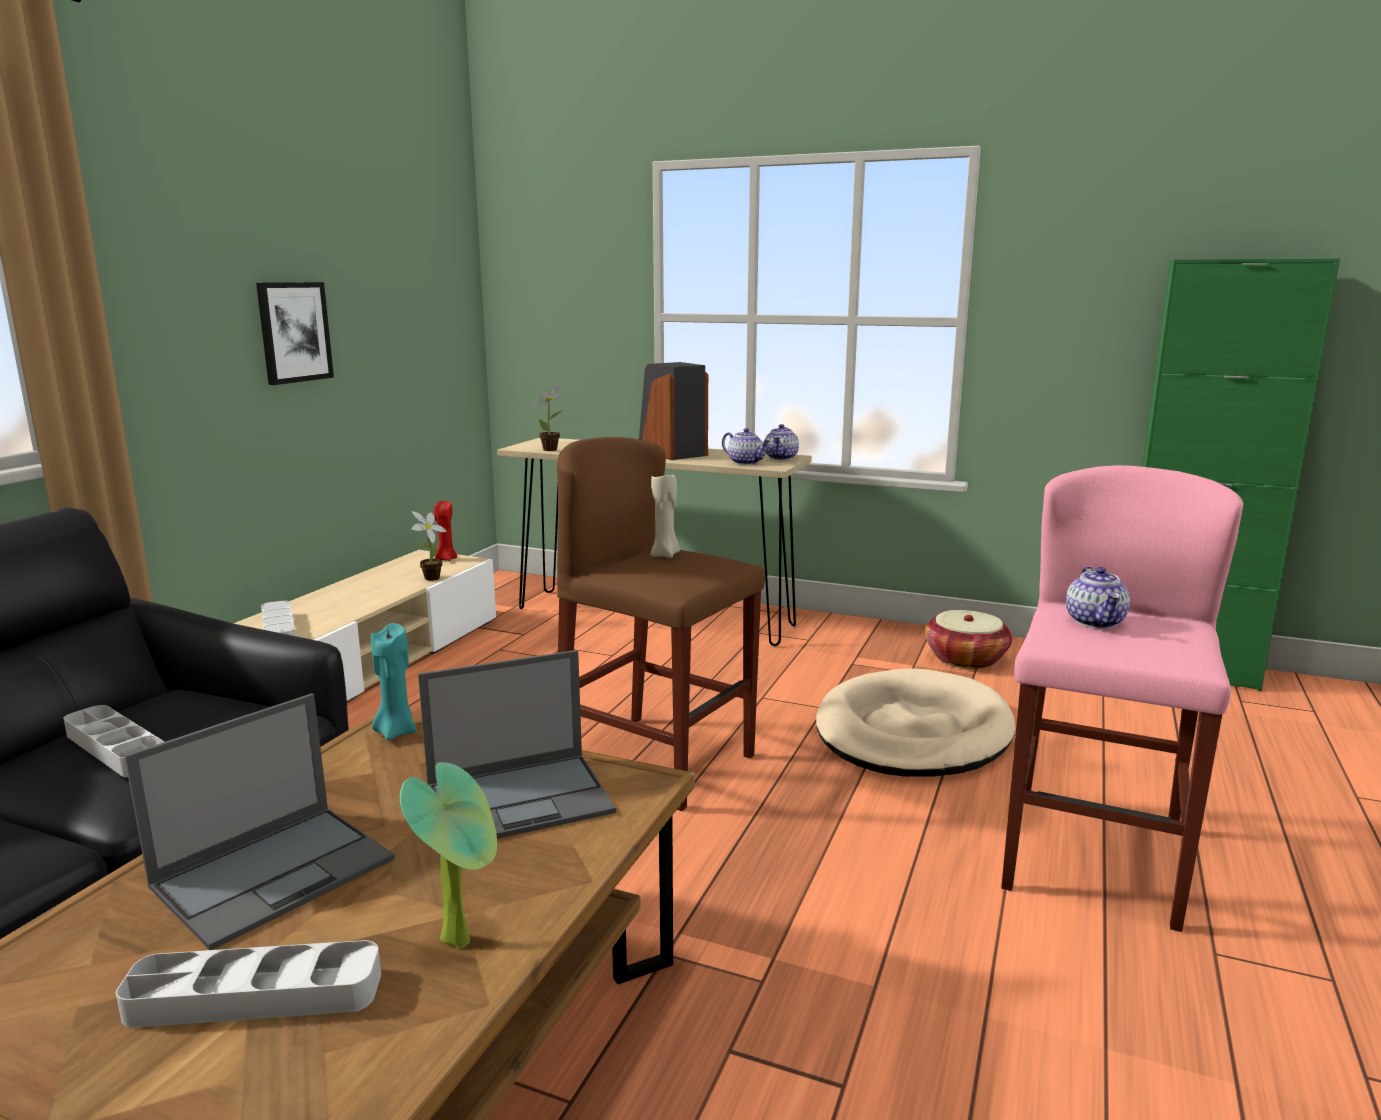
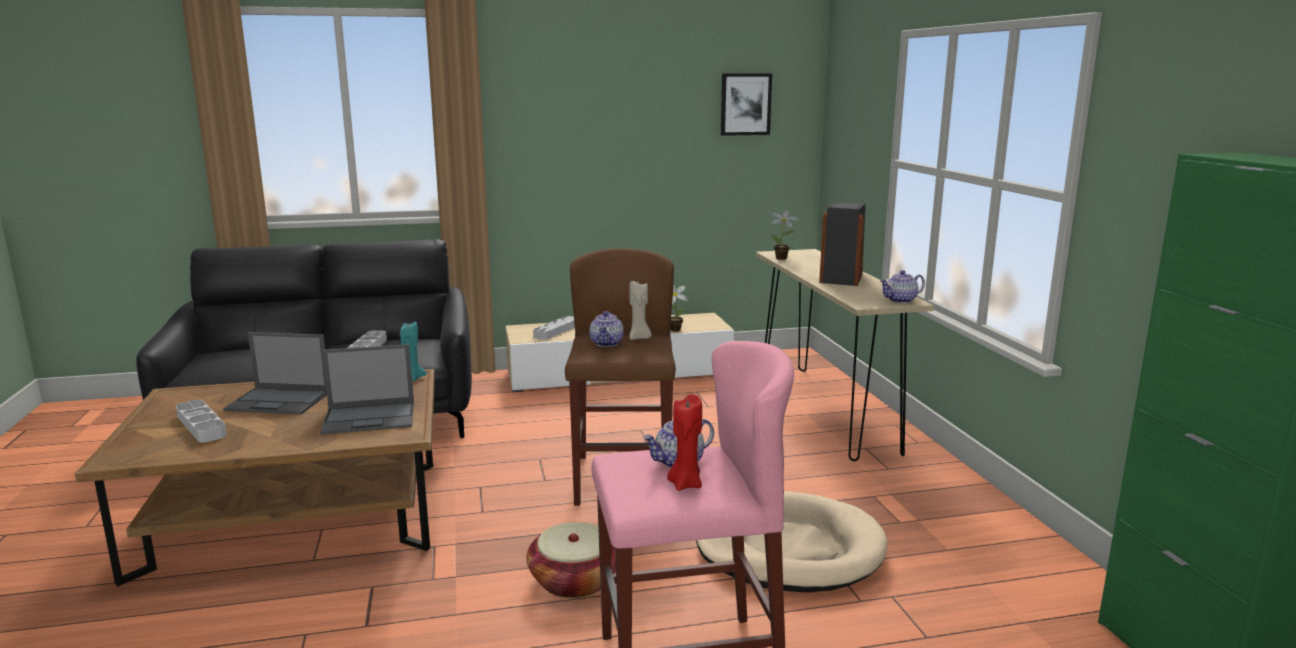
camera: 55 degrees right, 0 degrees up
picture [256,282,334,385] -> picture moved to [721,74,772,136]
potted plant [400,762,497,949] -> none
laptop [418,650,616,839] -> laptop turned 45 degrees counterclockwise [320,344,414,435]
red candle [434,501,457,561] -> red candle moved to [667,394,702,491]
teapot [722,428,771,465] -> teapot moved to [589,311,624,347]
basket [925,610,1012,669] -> basket moved to [526,522,616,598]

